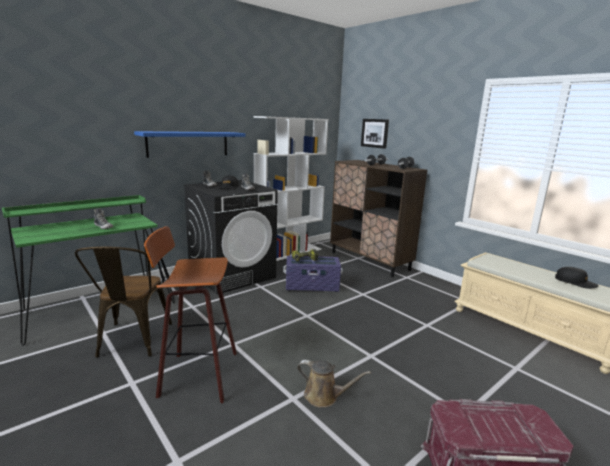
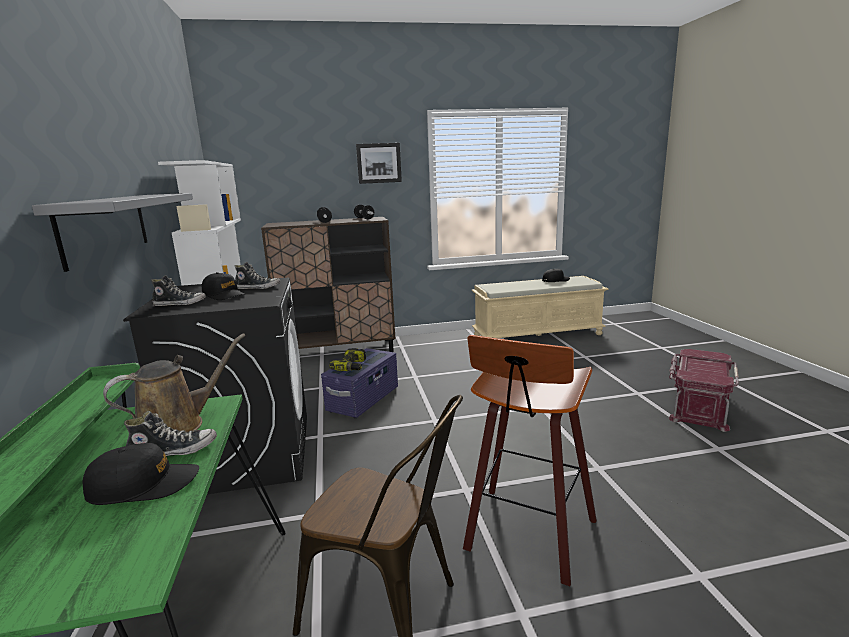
camera: 60 degrees left, 0 degrees up
blue shelf [134,131,246,158] -> grey shelf [32,193,193,272]
brown watering can [297,360,371,408] -> brown watering can moved to [103,333,246,432]
picture [361,119,389,149] -> picture moved to [356,143,402,184]
none -> black cap [83,443,199,505]

